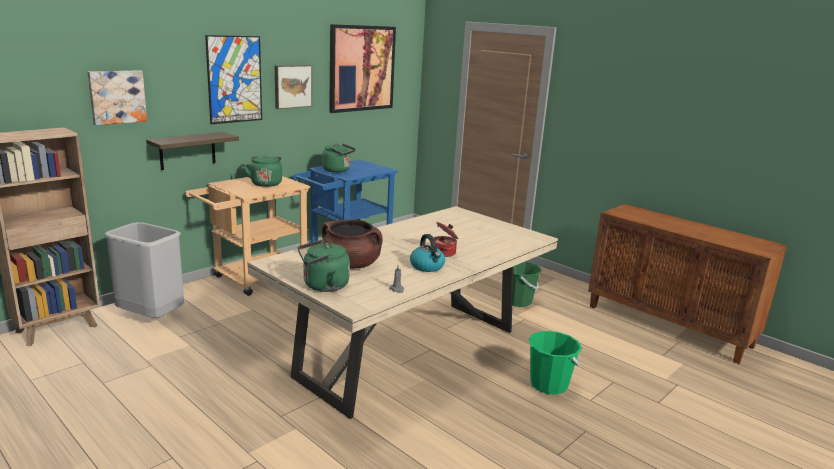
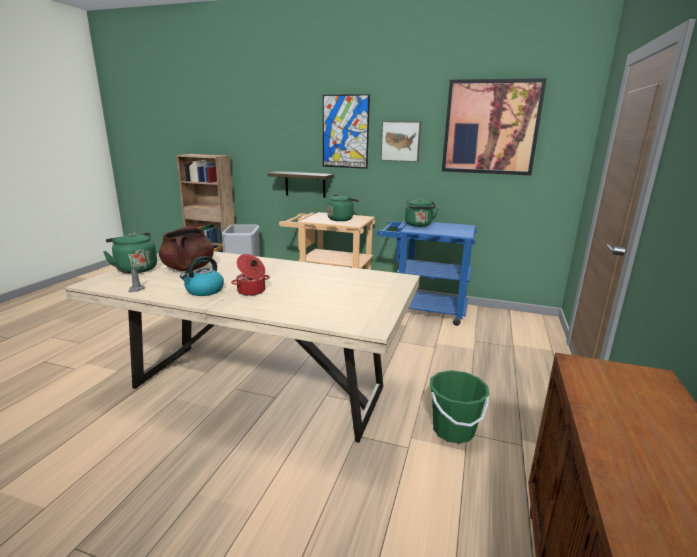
camera: 65 degrees right, 0 degrees up
picture [87,70,147,125] -> none
green bucket [529,331,582,395] -> none

